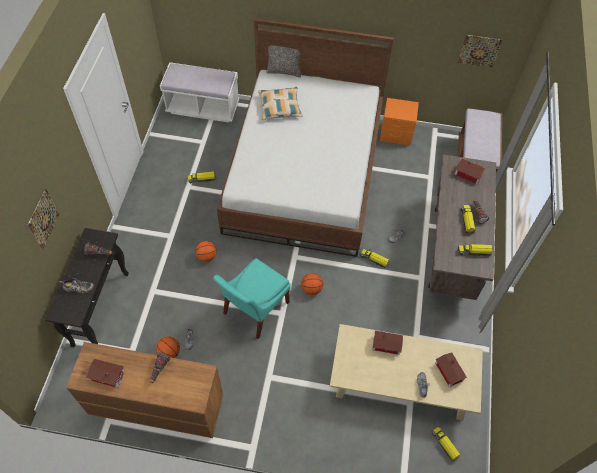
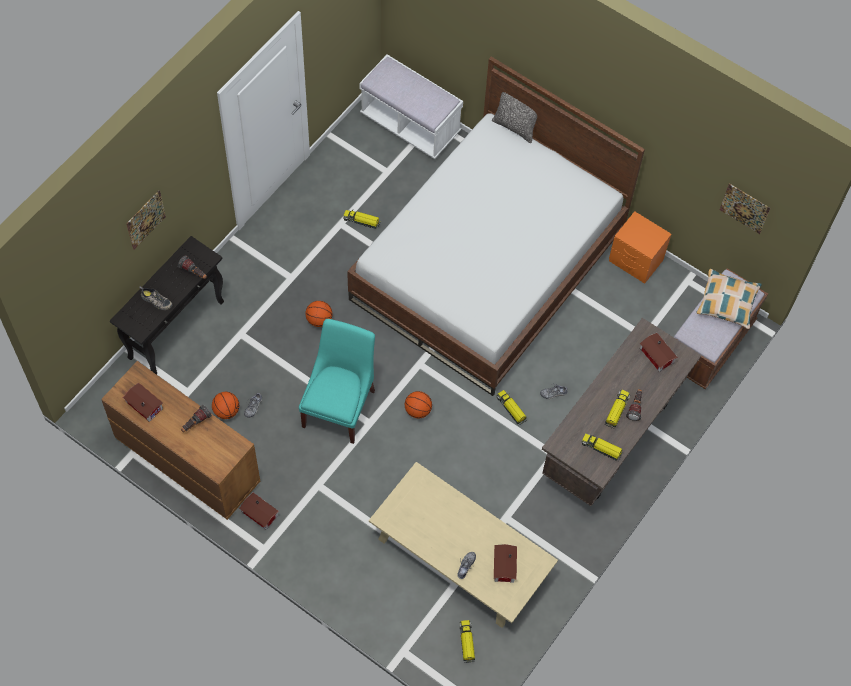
camera: 25 degrees right, 5 degrees up
turquoise chair [213,258,291,339] -> turquoise chair turned 135 degrees clockwise [299,319,375,444]
pillow [258,87,302,120] -> pillow moved to [696,269,762,329]
toy house [372,331,403,355] -> toy house moved to [239,493,279,530]

